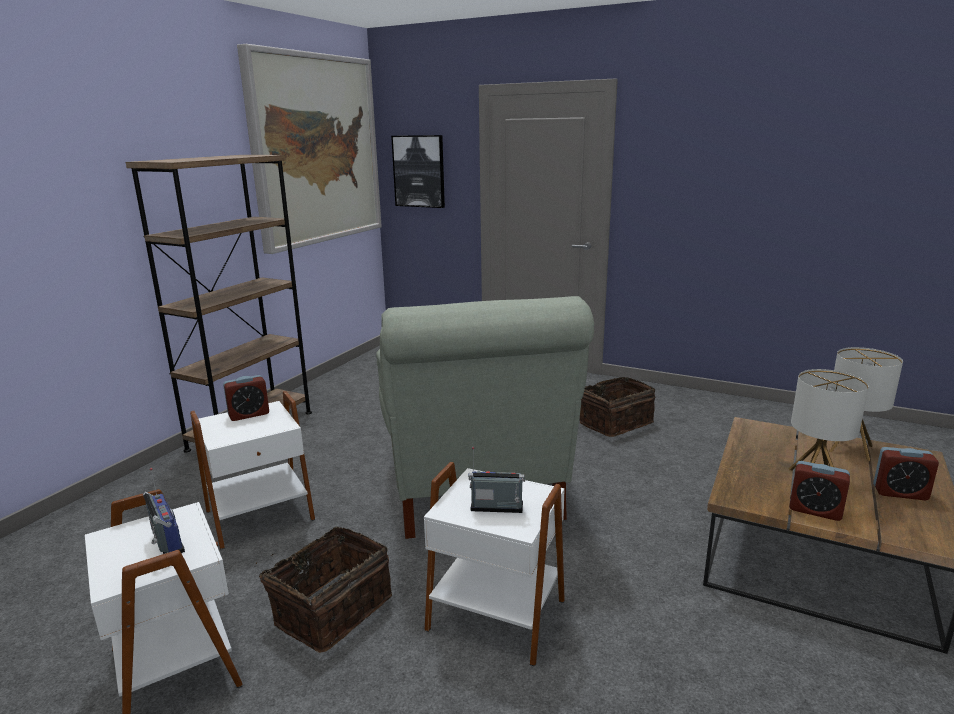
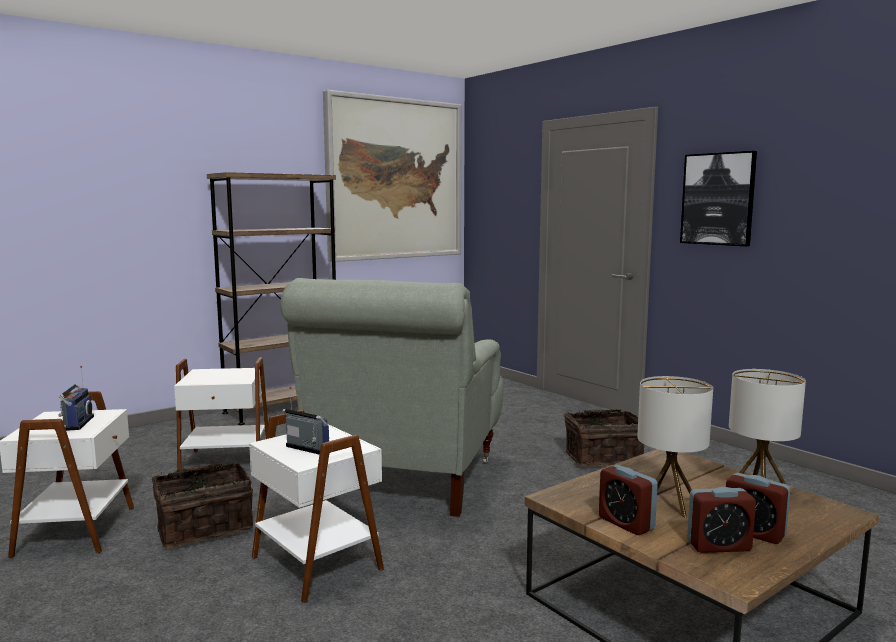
camera: 25 degrees right, 10 degrees down
alarm clock [223,375,269,421] -> alarm clock moved to [687,487,756,553]
picture [391,135,445,208] -> picture moved to [680,151,757,246]

